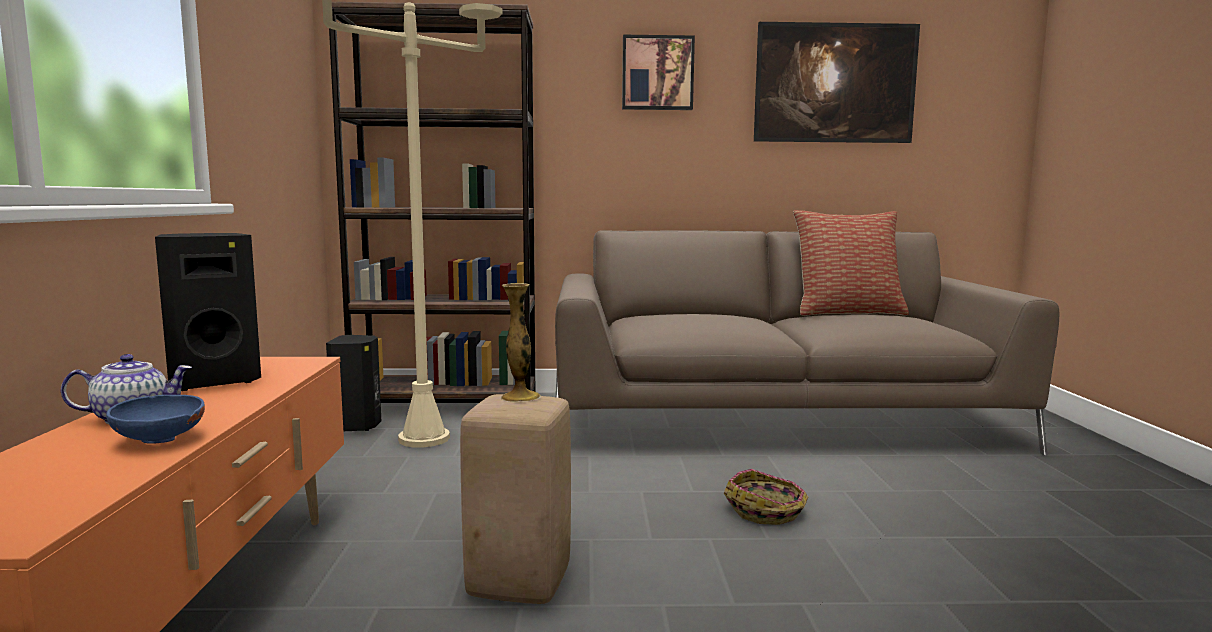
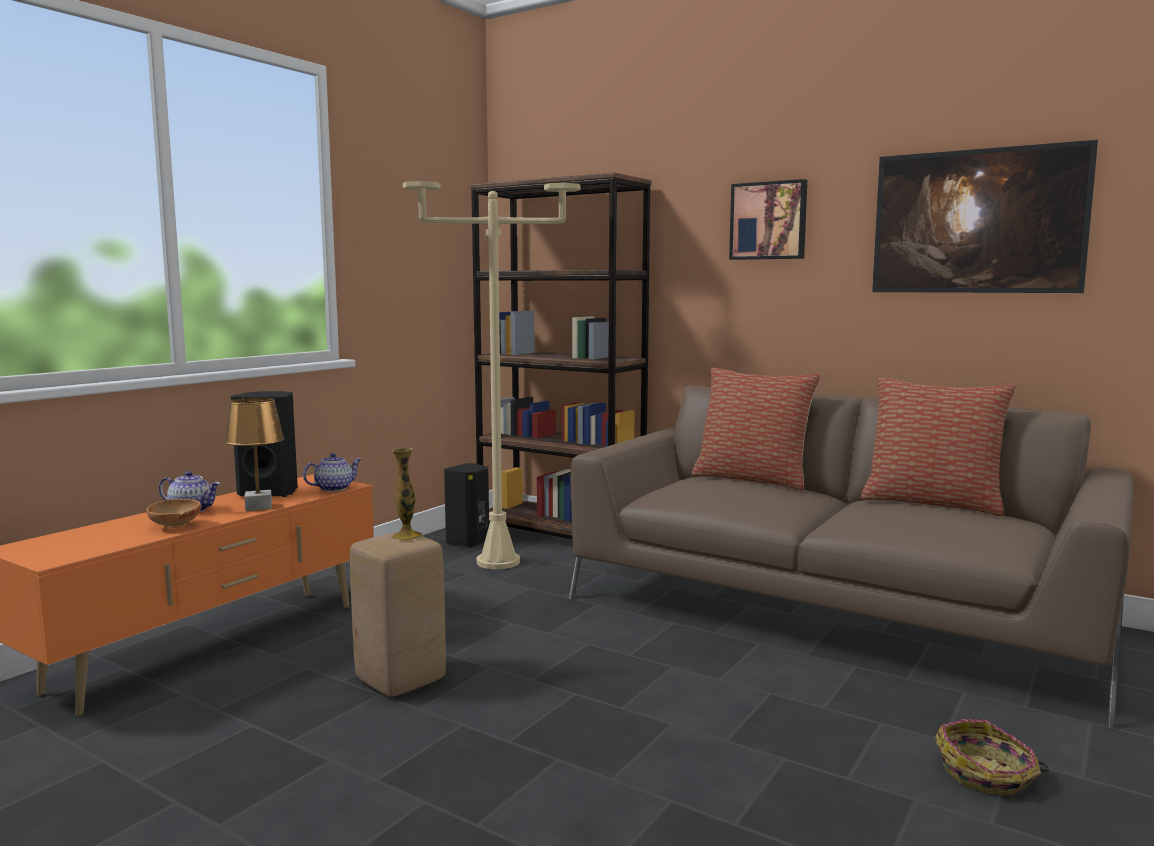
camera: 35 degrees right, 0 degrees up
blue bowl [106,395,205,444] -> brown bowl [146,499,201,528]
basket [724,469,808,525] -> basket moved to [935,719,1049,795]
none -> brown table lamp [224,398,284,511]
none -> teapot [303,453,362,492]
none -> pillow [691,368,821,491]

